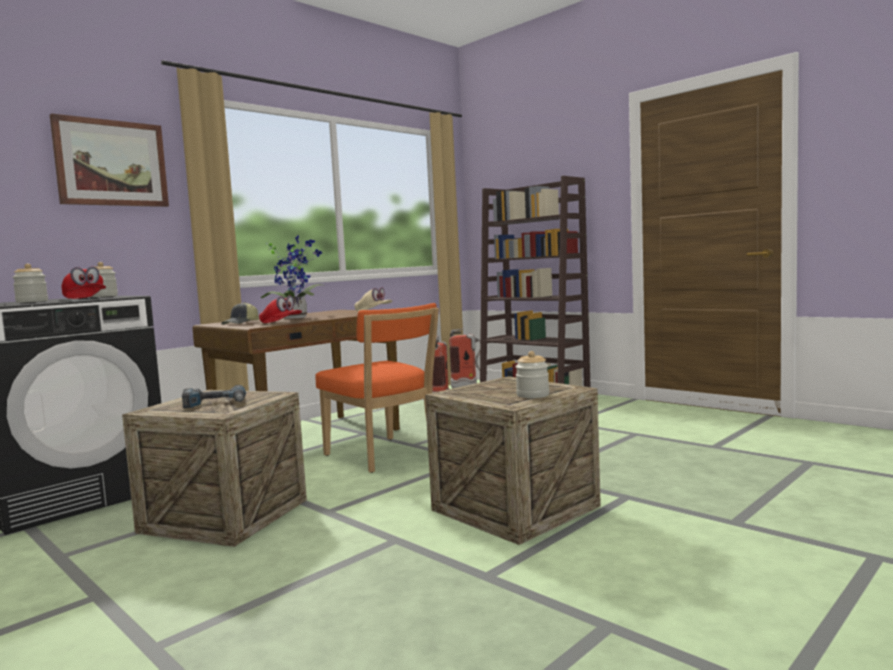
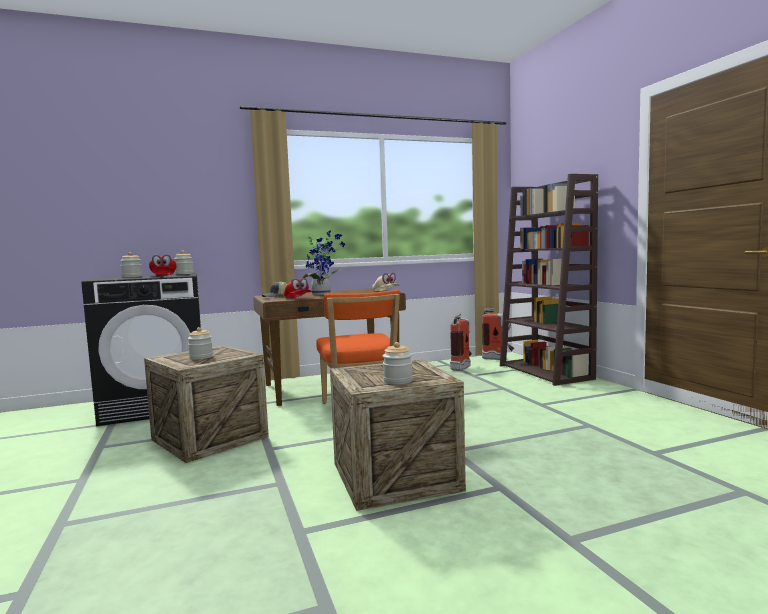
camera: 25 degrees right, 0 degrees up
picture [50,113,169,207] -> none
power drill [182,385,246,409] -> jar [188,327,213,359]

